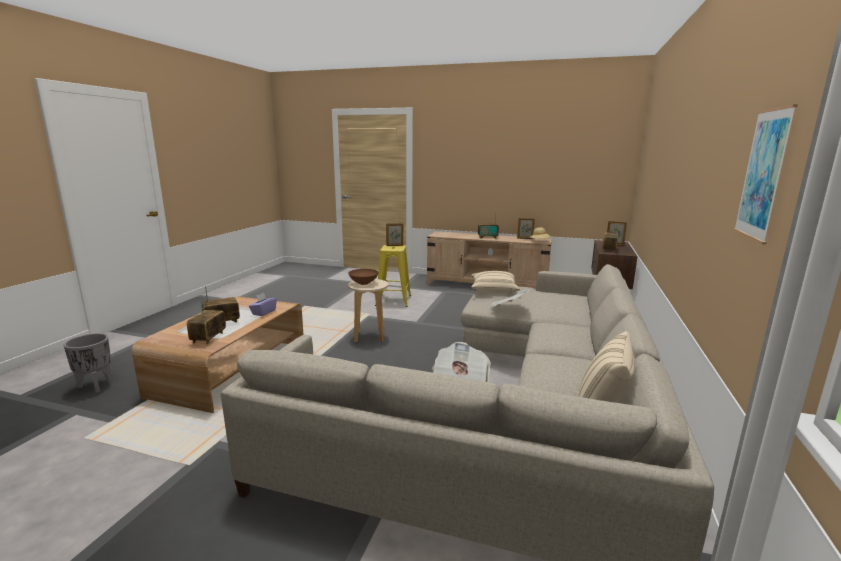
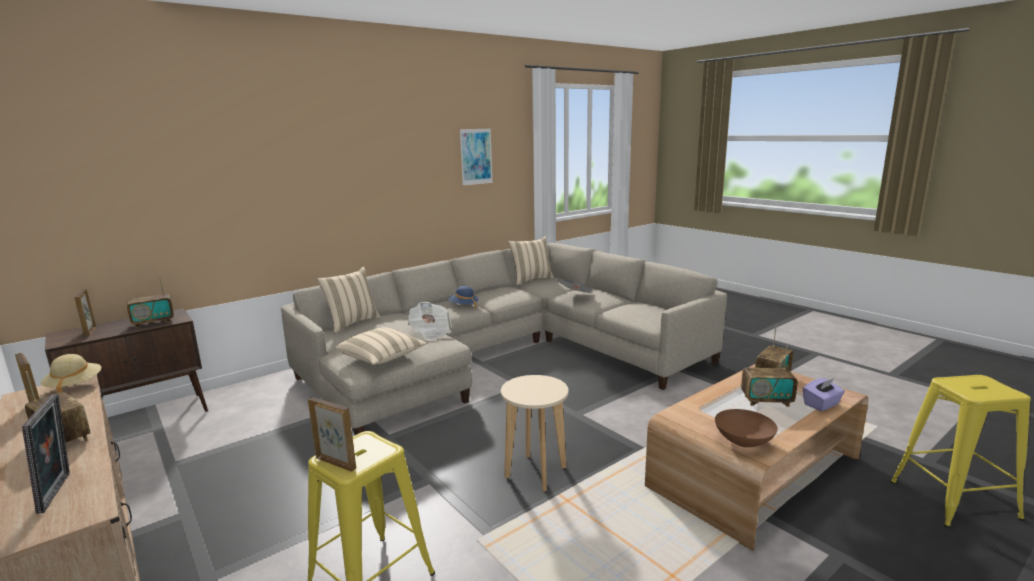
camera: 145 degrees left, 0 degrees up
grey planter [64,333,112,393] -> yellow stool [890,375,1031,528]
purple tissue box [249,293,277,316] -> purple tissue box moved to [803,378,845,411]
brown bowl [348,269,379,285] -> brown bowl moved to [715,409,778,447]
none -> picture frame [22,394,70,514]
none -> beige pillow [317,267,381,333]
none -> blue hat [448,286,479,309]

